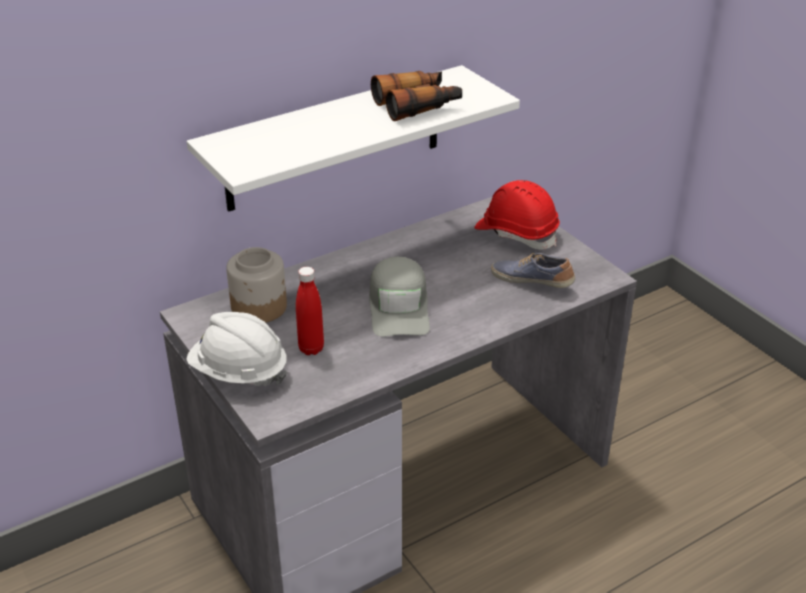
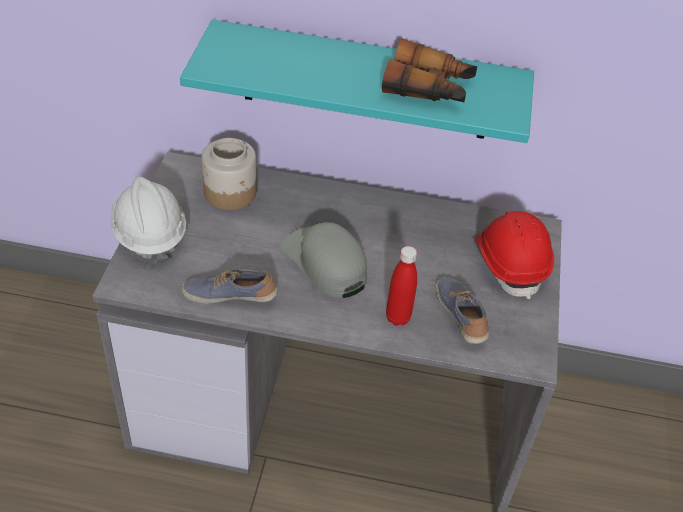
camera: 40 degrees right, 10 degrees up
white shelf [187,65,520,212] -> turquoise shelf [180,19,534,143]
red bottle [296,267,324,355] -> red bottle moved to [386,246,417,326]
grey cap [369,257,430,336] -> grey cap turned 105 degrees clockwise [280,222,367,298]
none -> shoe [182,268,278,304]

